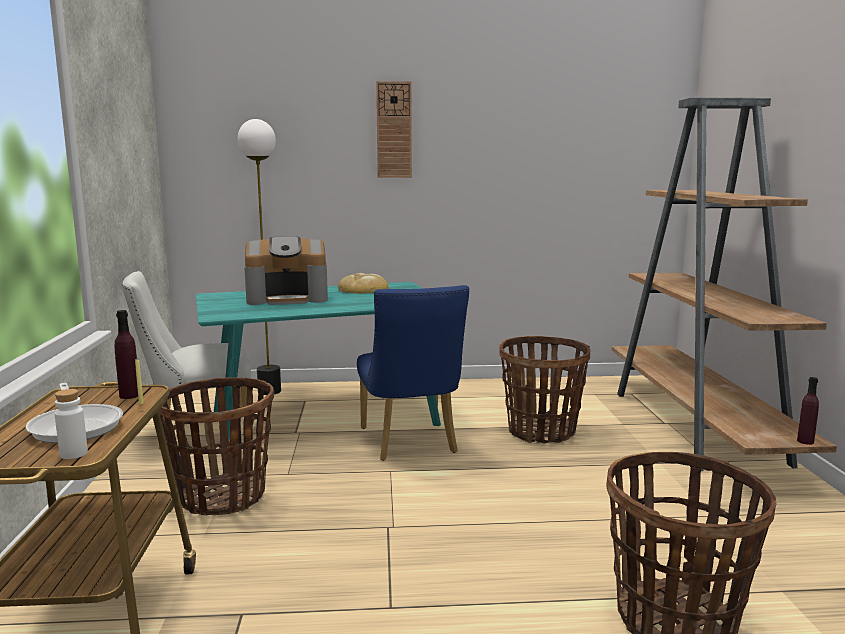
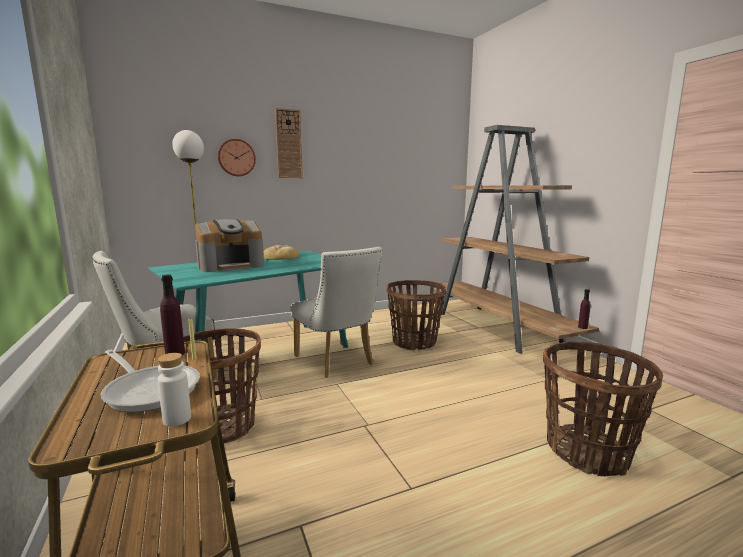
camera: 20 degrees left, 0 degrees up
blue chair [357,285,469,461] -> white chair [290,247,382,377]
none -> wall clock [218,139,256,176]

